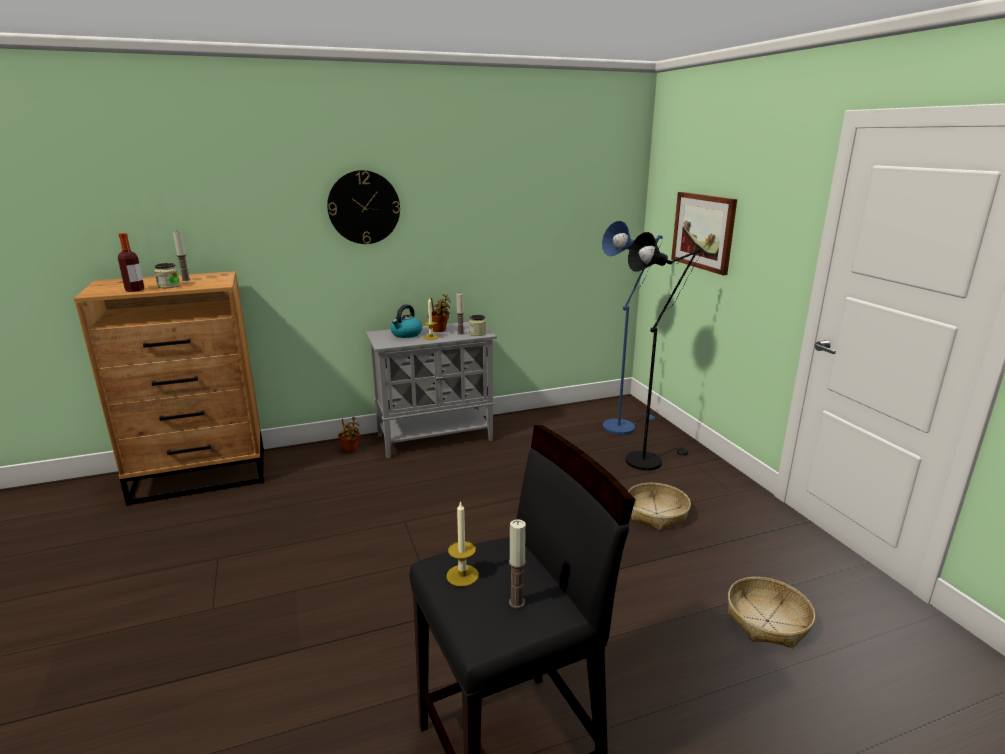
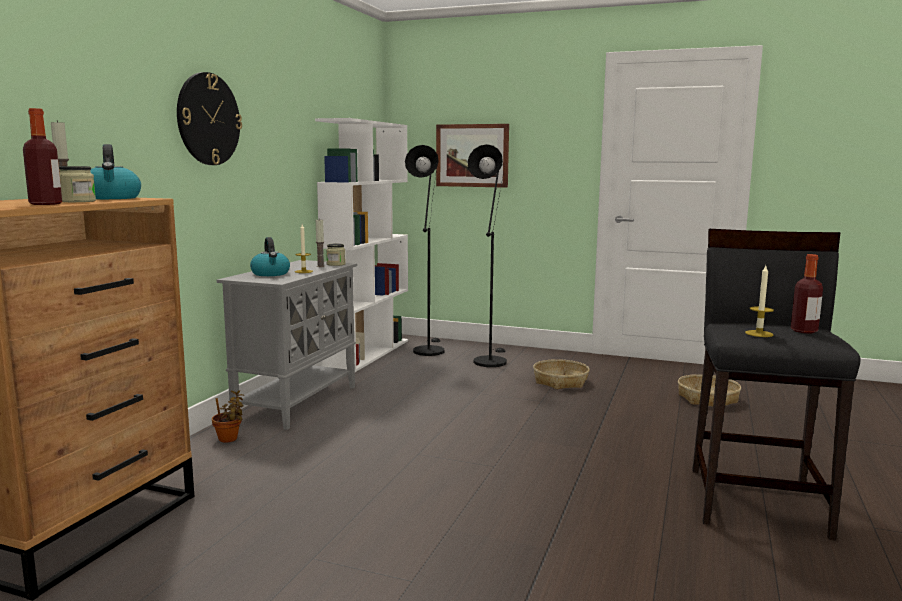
camera: 50 degrees left, 10 degrees down
potted plant [428,294,451,332] -> none
candle [509,519,526,608] -> bottle [791,254,823,334]
blue floor lamp [602,221,663,435] -> black floor lamp [405,145,444,356]
none -> kettle [90,144,141,199]
none -> white bookcase [315,118,408,372]

